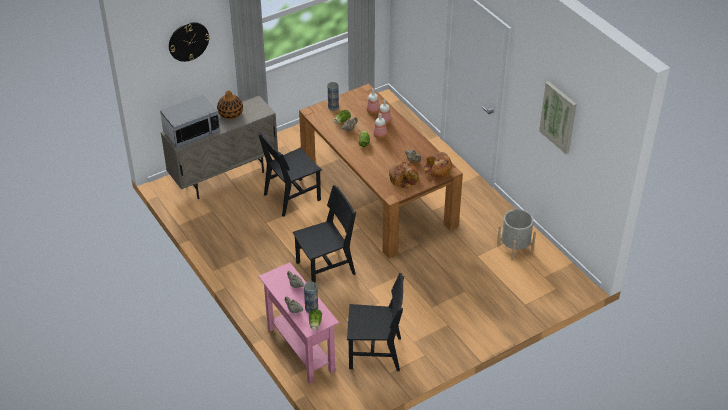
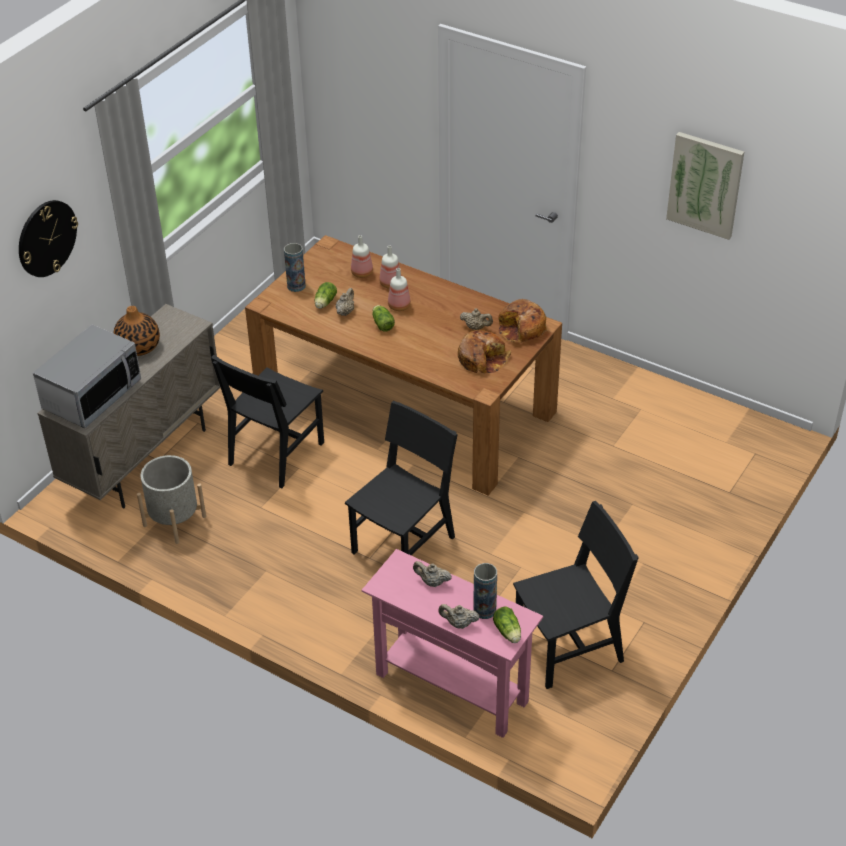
camera: 25 degrees left, 0 degrees up
grey planter [497,209,536,261] -> grey planter moved to [137,455,206,544]

